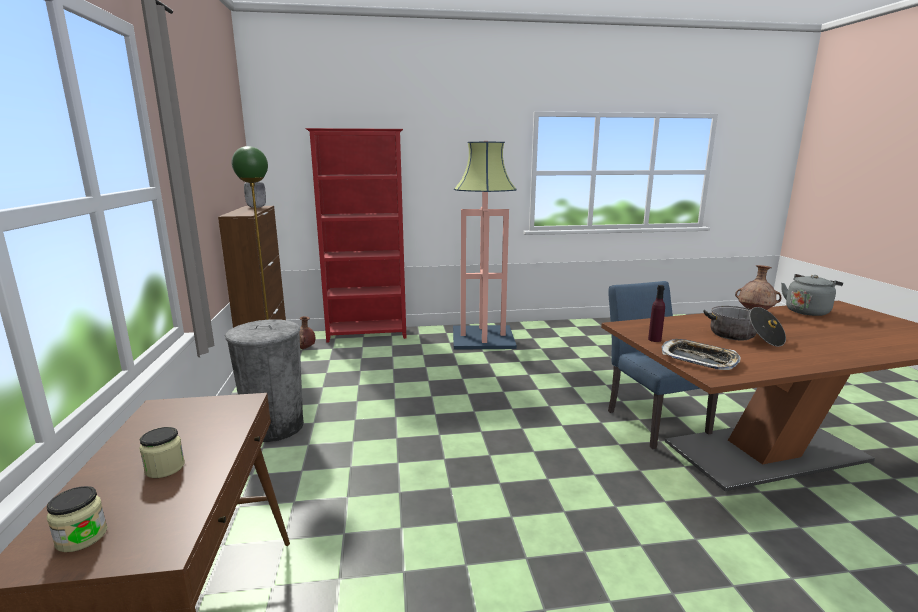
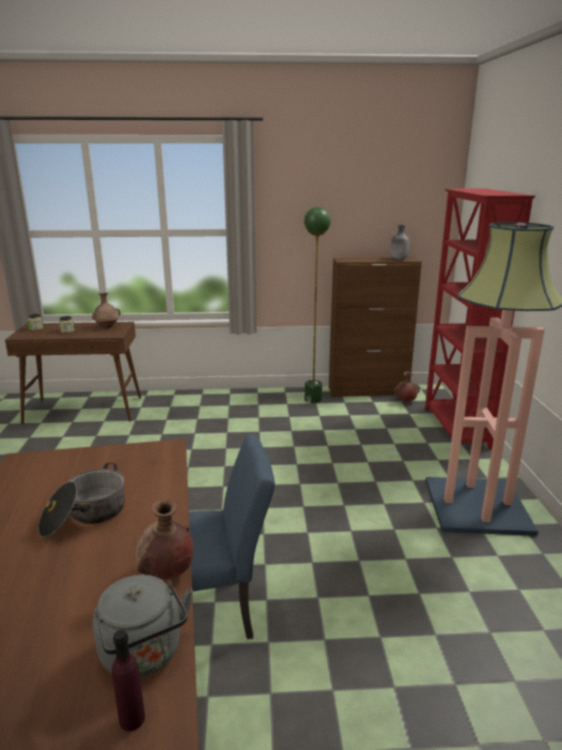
camera: 95 degrees right, 5 degrees up
grey trash can [225,319,304,442] -> none
purple bottle [648,285,665,342] -> purple bottle moved to [112,629,145,731]
tray [661,339,740,370] -> none
none -> brown vase [92,293,121,328]

